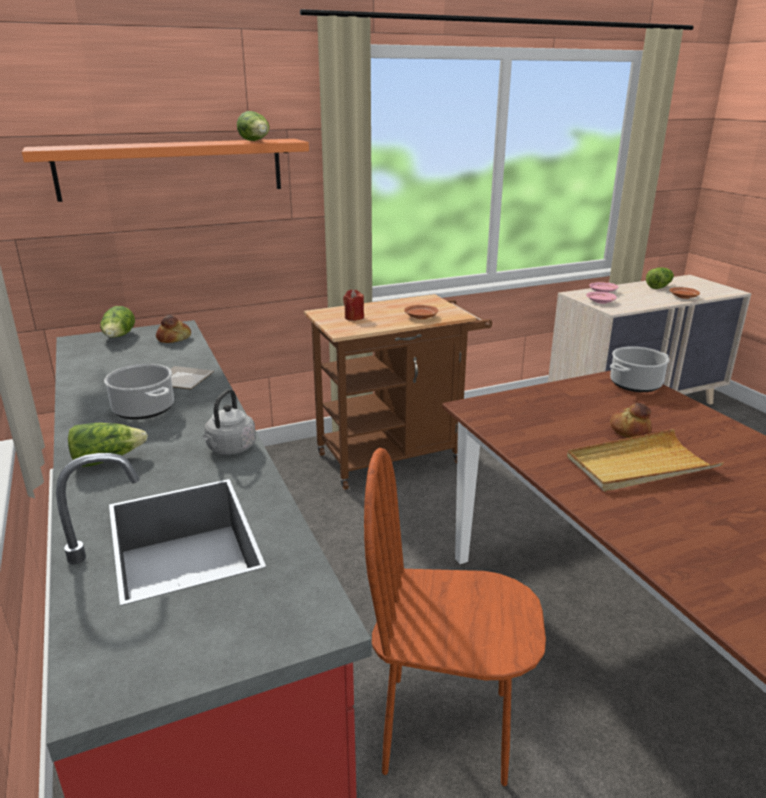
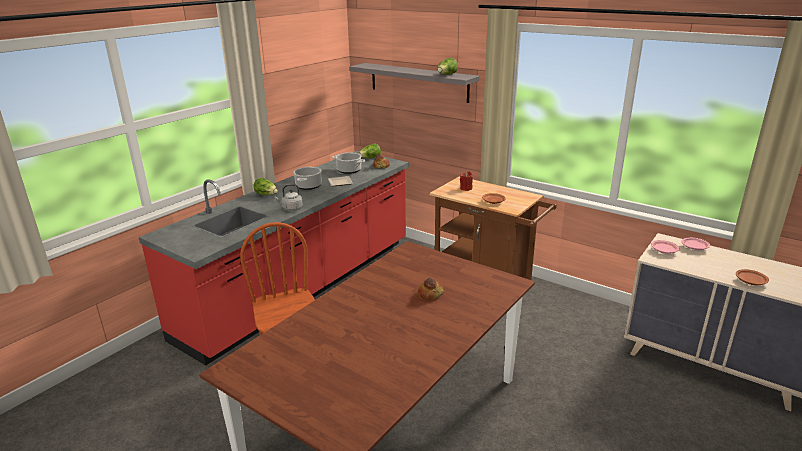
camera: 60 degrees right, 0 degrees up
orange shelf [22,139,309,202] -> grey shelf [349,63,479,103]
beige tray [567,429,723,492] -> none
cooking pot [610,346,669,392] -> cooking pot moved to [332,152,365,174]
lettuce [646,267,674,289] -> none

